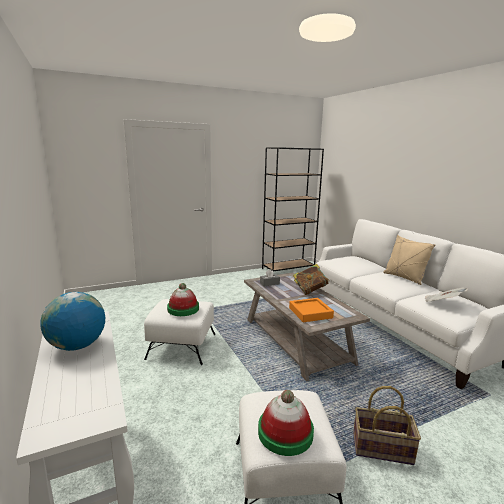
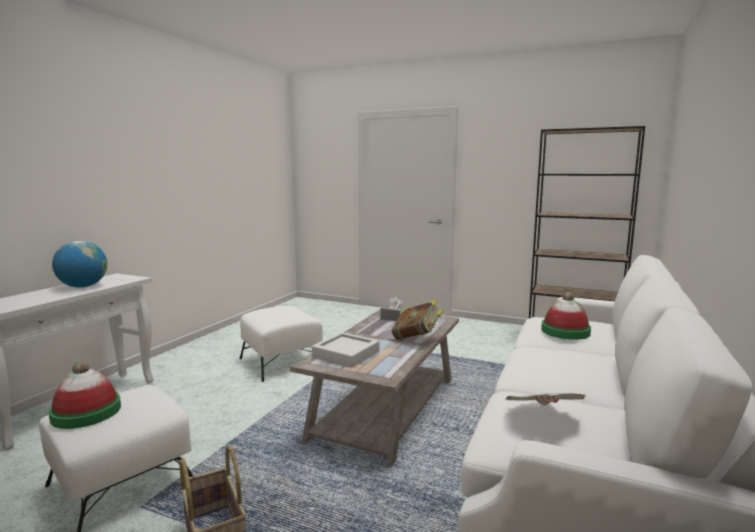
camera: 50 degrees right, 5 degrees down
hat [167,283,199,316] -> hat moved to [541,292,591,340]
orange tray [289,298,334,322] -> grey tray [312,332,380,368]
beige pillow [383,235,436,285] -> none

